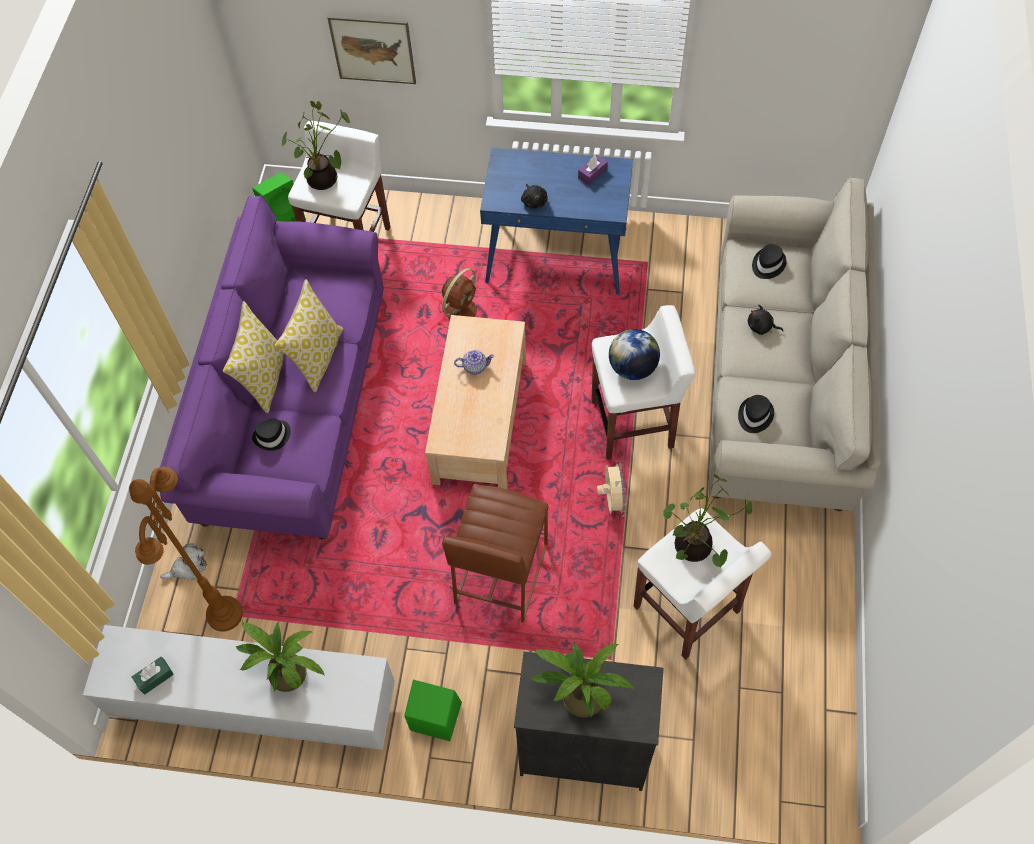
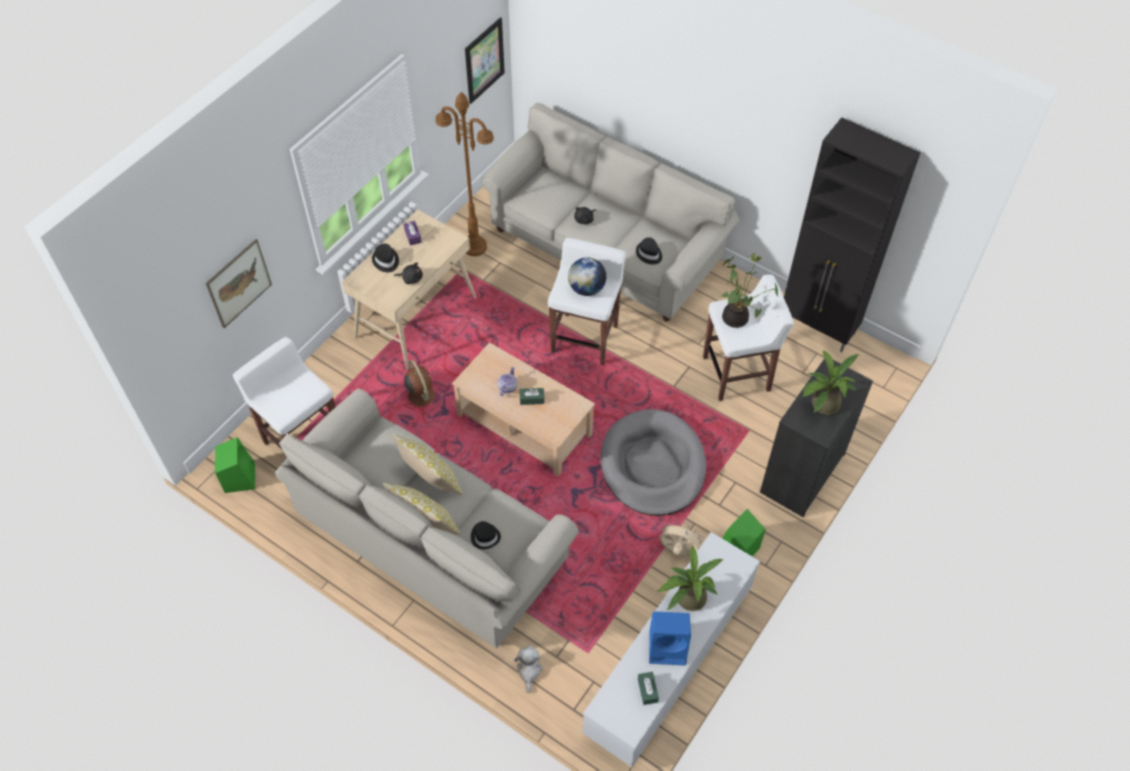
camera: 65 degrees left, 5 degrees down
brown floor lamp [129,466,243,632] -> brown floor lamp moved to [435,92,494,256]
purple sofa [160,195,384,539] -> beige sofa [275,388,579,649]
potted plant [281,101,350,190] -> none
brown stool [442,484,549,623] -> grey dog bed [600,409,706,516]
blue desk [480,148,633,295] -> beige desk [342,210,477,370]
beige fan [597,460,627,517] -> beige fan moved to [660,522,704,557]
black hat [752,244,787,279] -> black hat moved to [372,244,399,272]
none -> picture [465,17,505,104]
none -> green tissue box [520,388,544,405]
none -> blue speaker [649,611,691,665]
none -> black cabinet [784,117,920,352]

